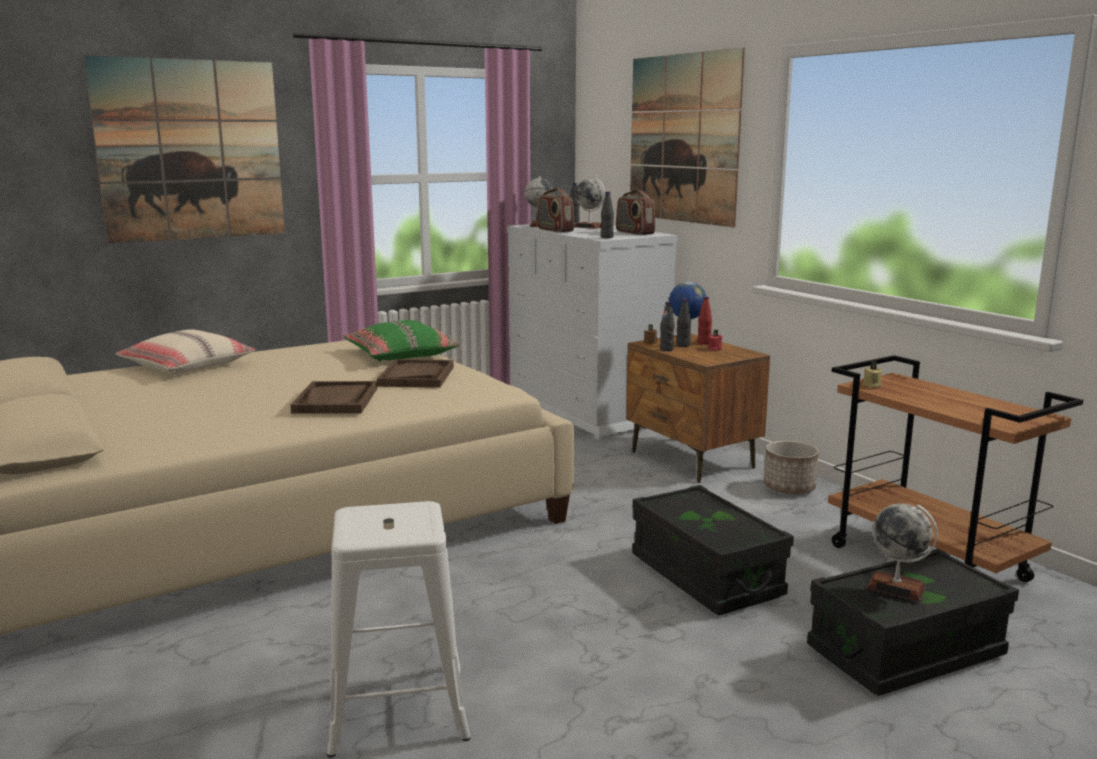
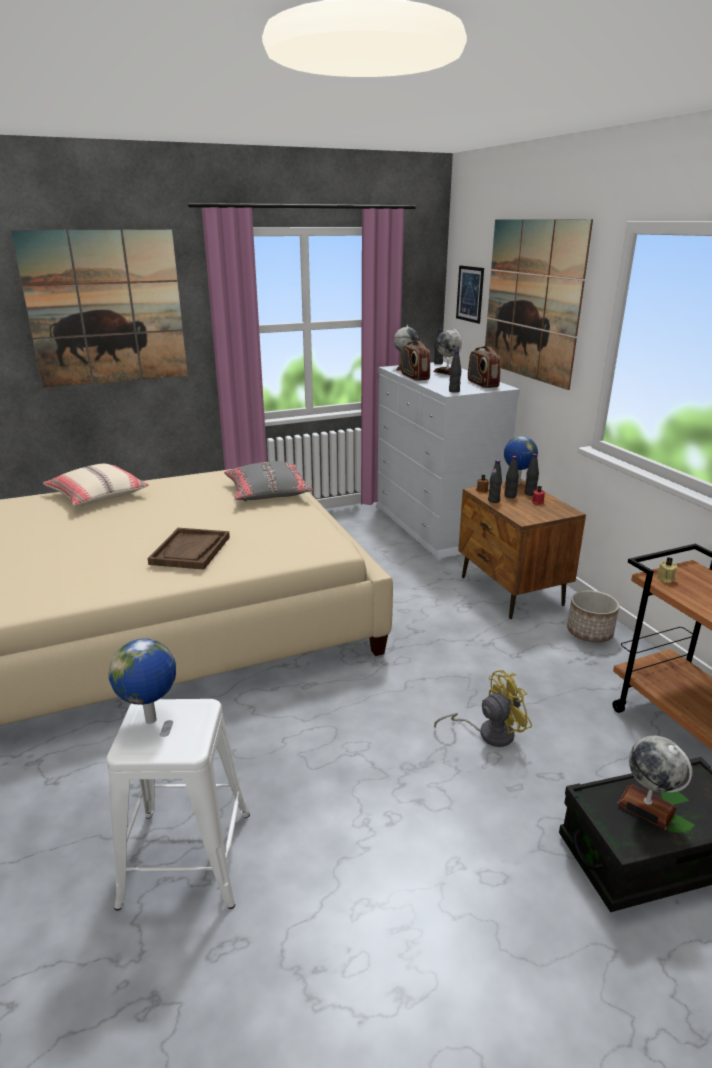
camera: 10 degrees right, 10 degrees up
green pillow [343,320,459,362] -> grey pillow [224,461,313,502]
brown tray [377,359,454,388] -> none
black storage box [632,485,794,615] -> yellow fan [434,670,532,747]
red bottle [697,296,712,345] -> black bottle [525,454,539,496]
none -> globe [109,639,176,724]
none -> picture [456,265,484,324]

